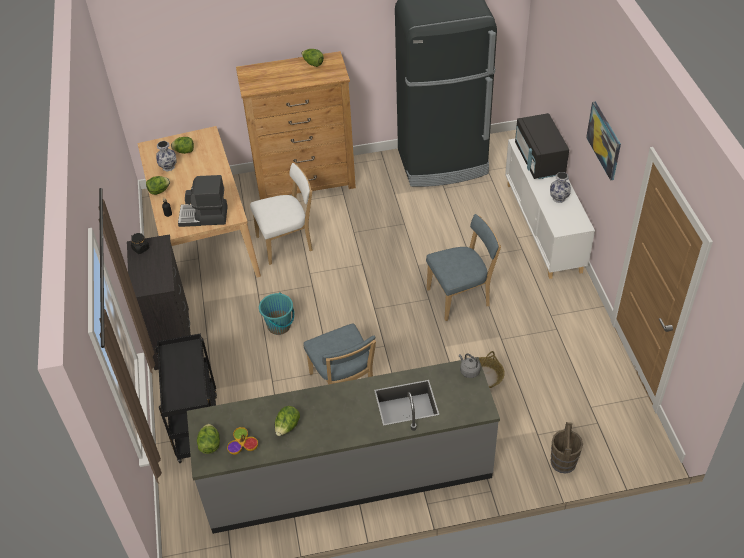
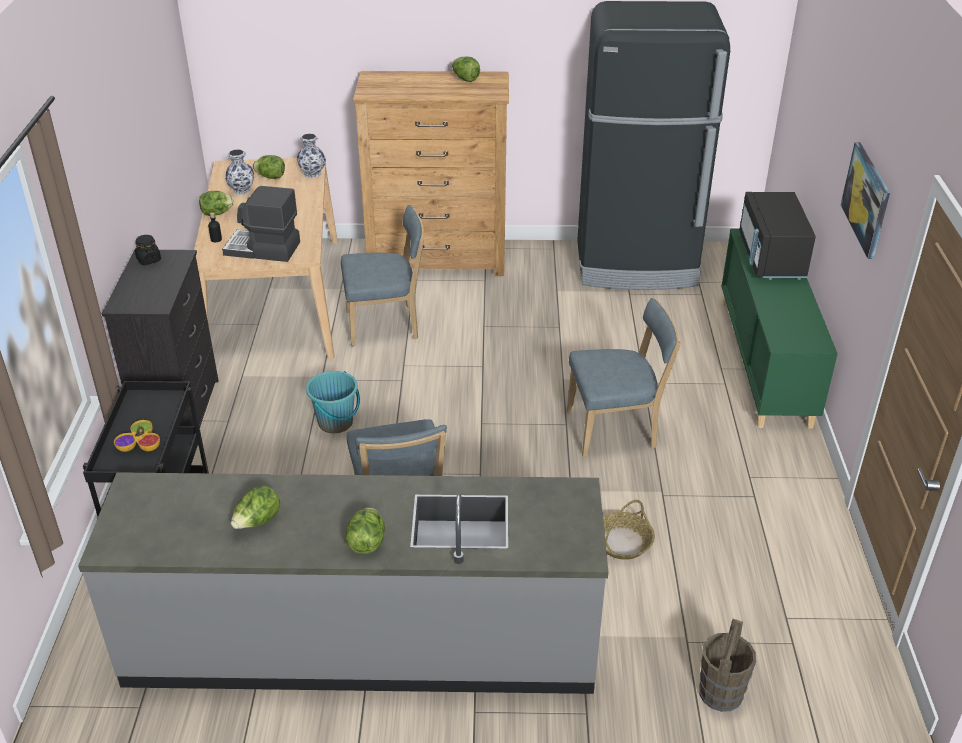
camera: 10 degrees right, 10 degrees down
lettuce [197,424,220,454] -> lettuce moved to [346,508,385,554]
bowl [227,427,258,455] -> bowl moved to [114,420,160,452]
white chair [250,163,312,265] -> blue chair [341,205,424,346]
grey kettle [459,354,481,378] -> none
white cabinet [505,139,595,279] -> green cabinet [721,228,838,429]
vase [550,172,571,203] -> vase moved to [297,133,325,178]

